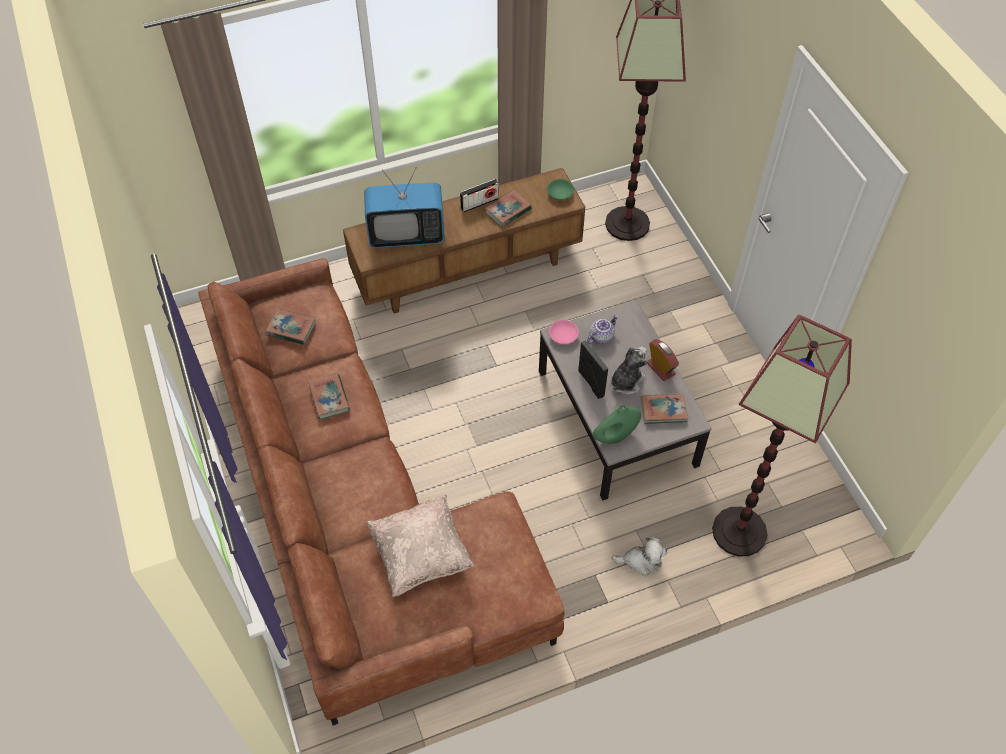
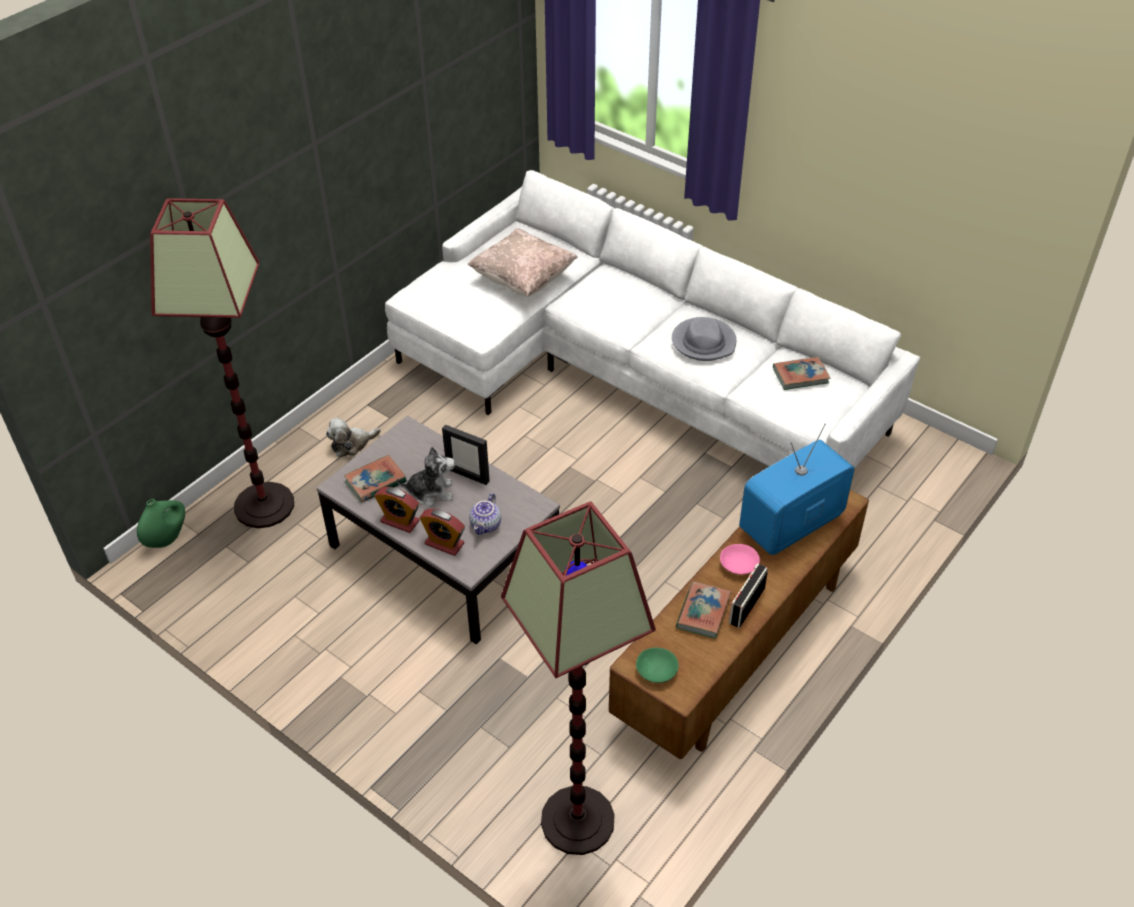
camera: 150 degrees right, 10 degrees down
brown sofa [198,258,565,725] -> white sofa [385,170,920,468]
book [308,374,350,419] -> grey hat [672,317,736,361]
pink bowl [549,320,579,344] -> pink bowl moved to [720,544,760,575]
green vase [593,405,641,444] -> green vase moved to [137,499,185,548]
plush toy [610,347,648,395] -> plush toy turned 105 degrees counterclockwise [397,447,455,506]
none -> alarm clock [419,509,465,556]

